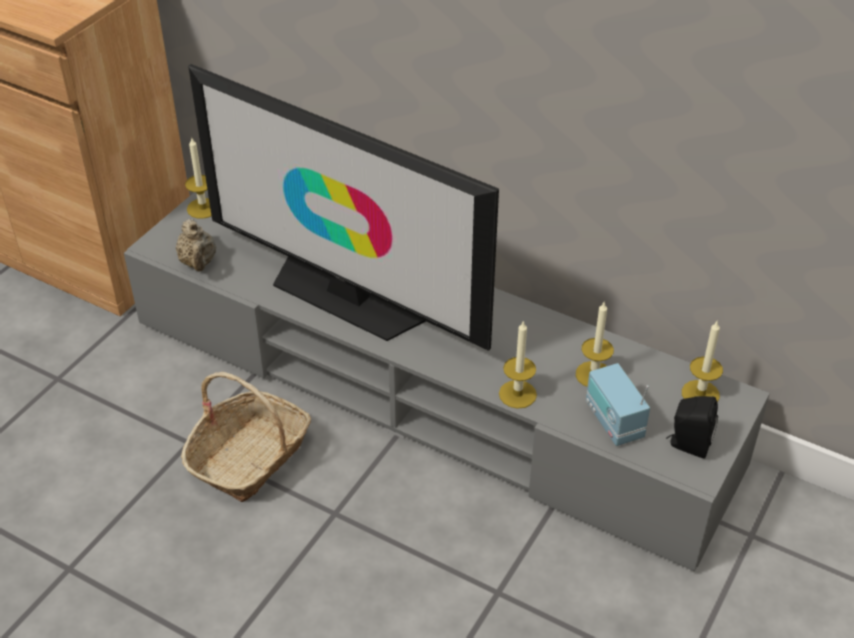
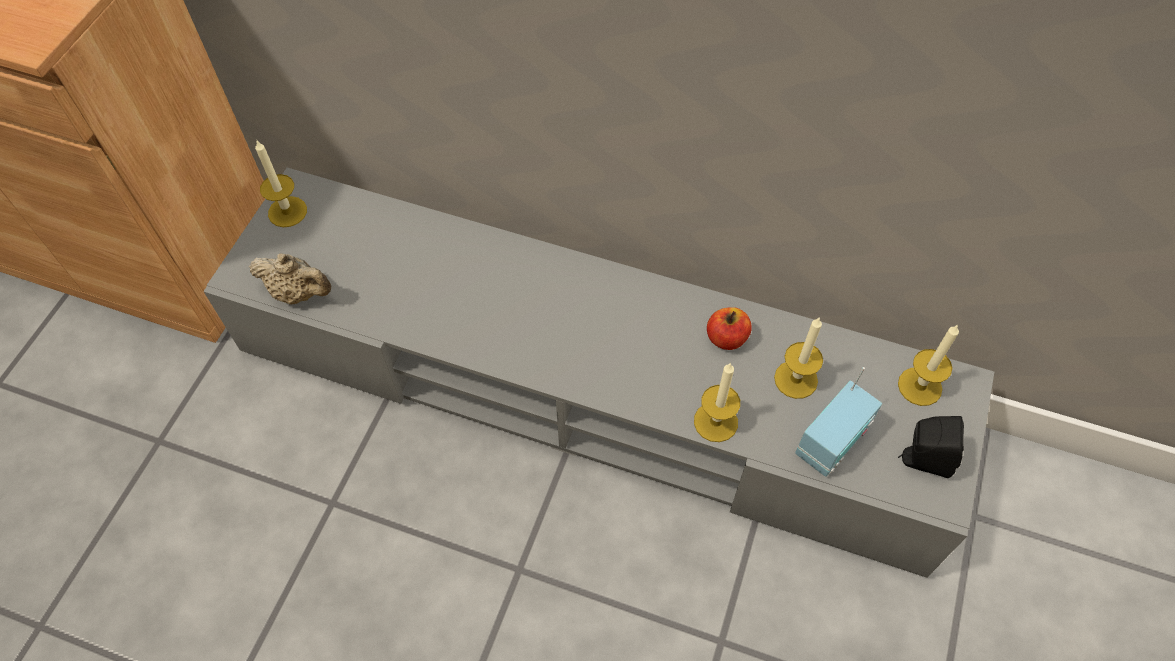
camera: 10 degrees left, 15 degrees up
beige teapot [175,219,216,271] -> beige teapot turned 45 degrees counterclockwise [249,253,331,305]
basket [181,372,311,502] -> none
television [188,64,499,351] -> none
radio [586,363,650,446] -> radio turned 105 degrees counterclockwise [795,367,882,477]
none -> apple [707,307,752,350]

